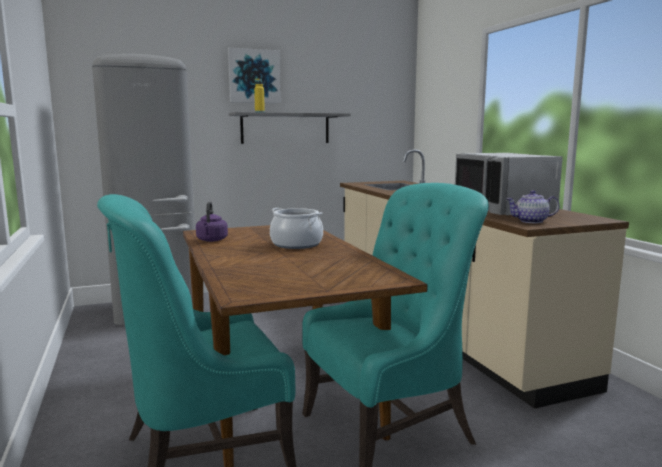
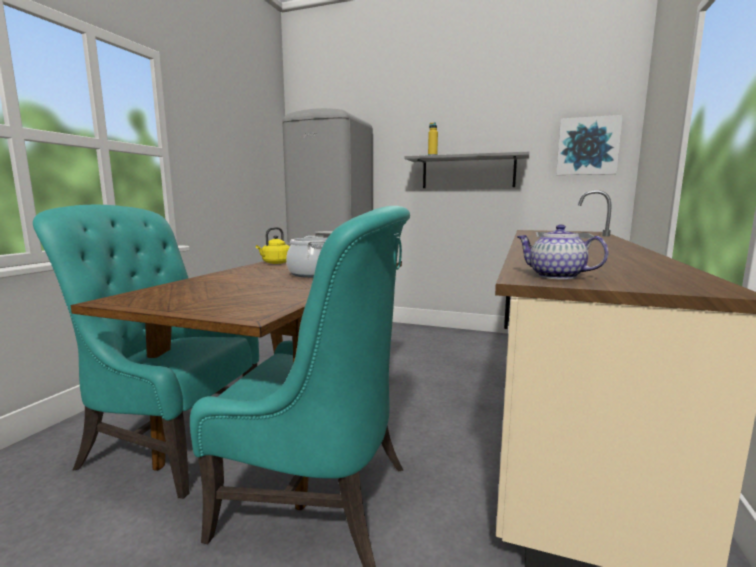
camera: 40 degrees right, 0 degrees up
purple kettle [196,201,228,242] -> yellow kettle [256,227,290,264]
picture [228,48,281,103] -> picture moved to [556,115,623,175]
grey microwave [455,153,563,216] -> none

